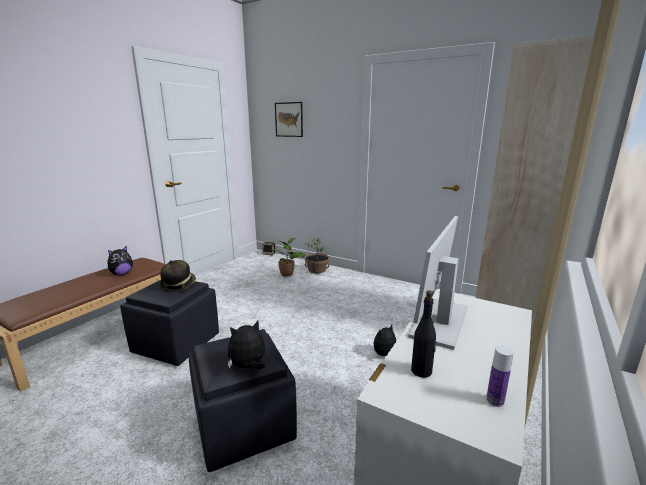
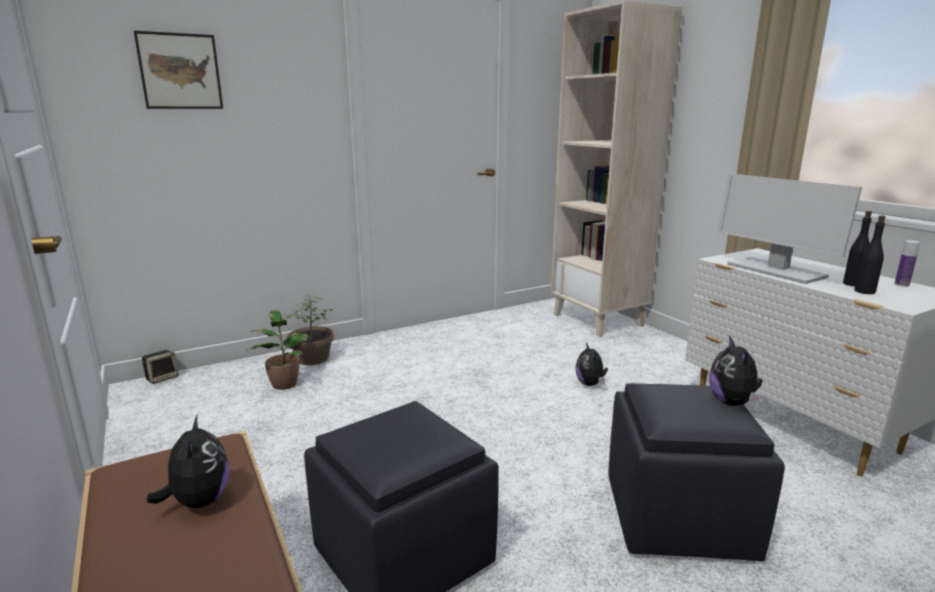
camera: 60 degrees left, 0 degrees up
hat [160,260,196,292] -> none
none -> black bottle [843,211,872,286]

